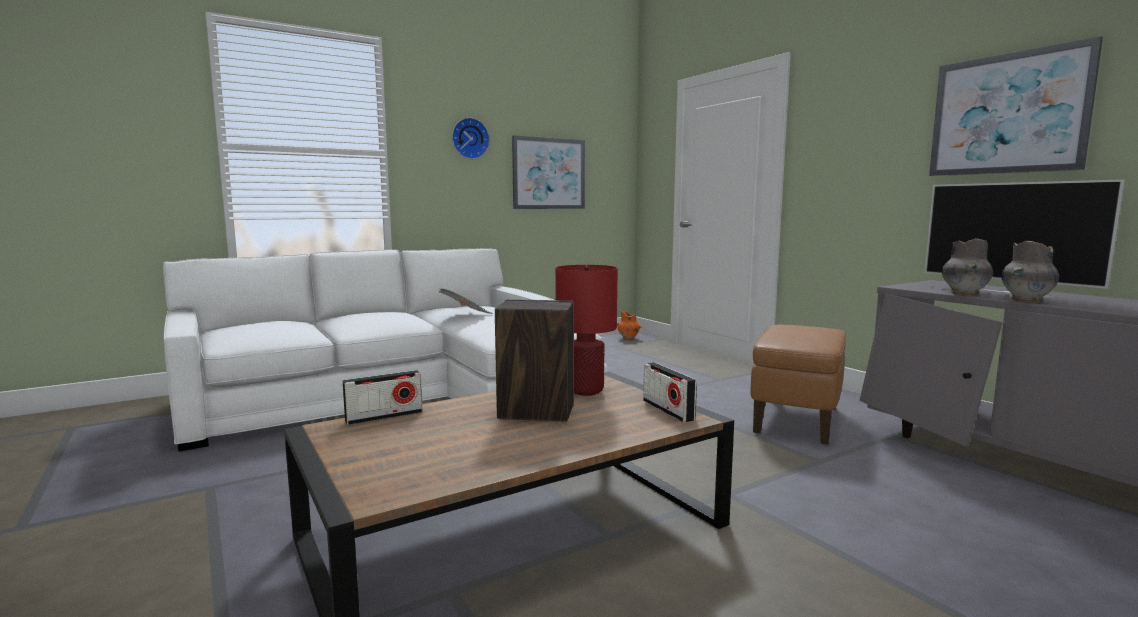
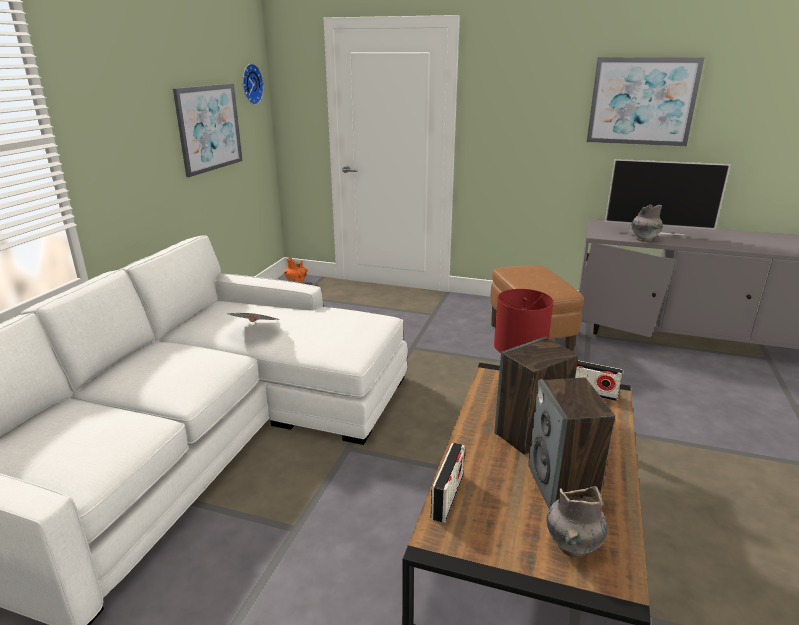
camera: 40 degrees left, 15 degrees up
wall clock [452,117,490,159] -> wall clock moved to [243,63,264,105]
grey vase [1002,241,1059,302] -> grey vase moved to [546,486,607,557]
none -> speaker [528,378,615,508]

